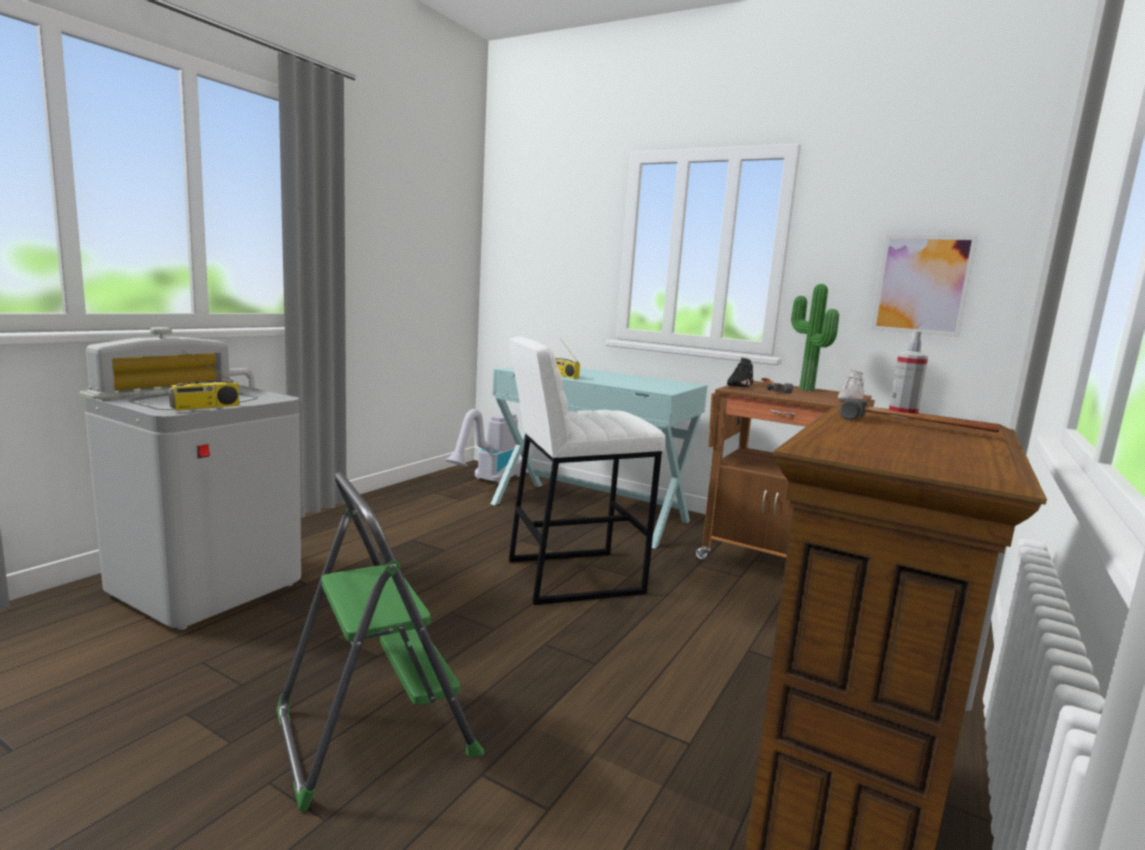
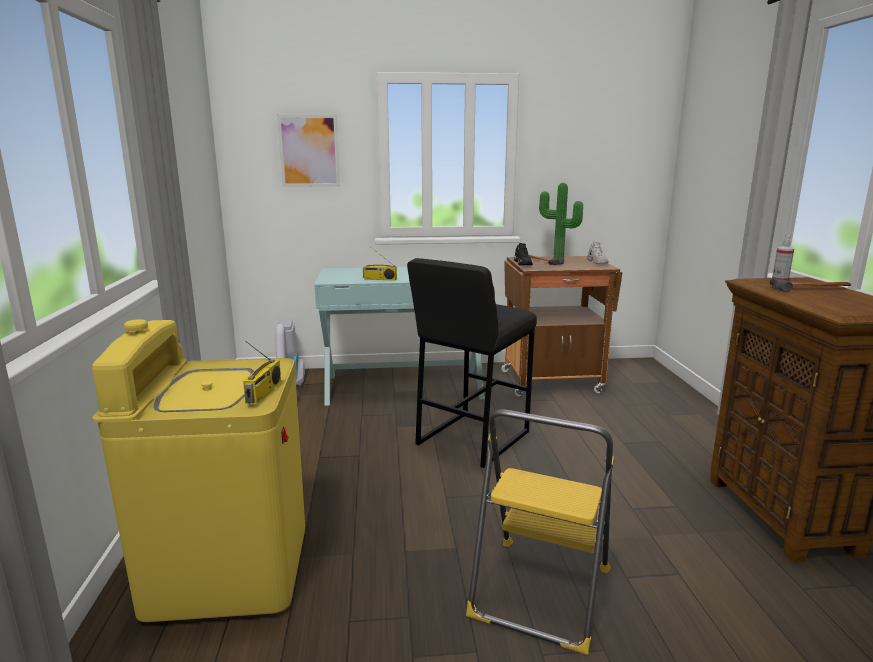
camera: 35 degrees left, 5 degrees up
grey washing machine [79,327,301,630] -> yellow washing machine [92,319,305,622]
green step ladder [277,472,484,811] -> yellow step ladder [466,409,615,655]
white stool [509,337,666,605] -> black stool [407,258,537,468]
picture [871,234,978,337] -> picture moved to [277,114,340,187]

